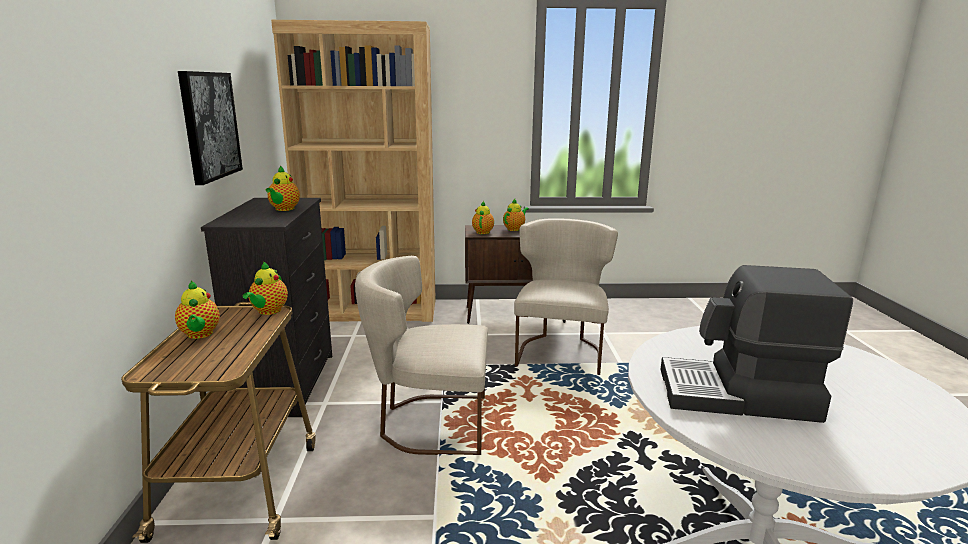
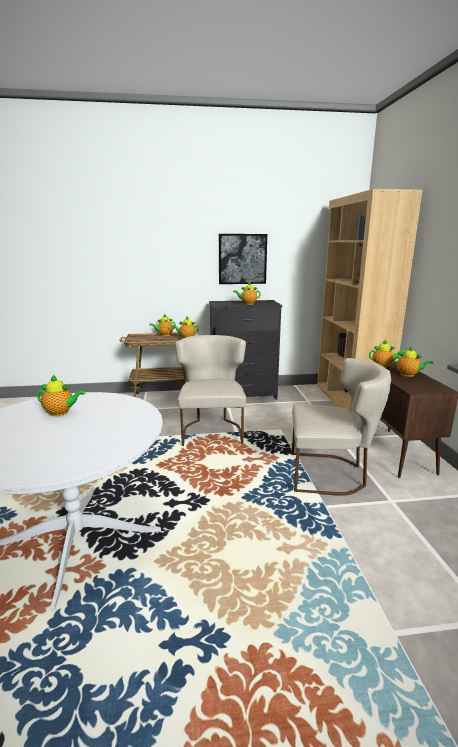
camera: 85 degrees right, 0 degrees up
coffee machine [660,265,853,423] -> teapot [37,375,85,416]

